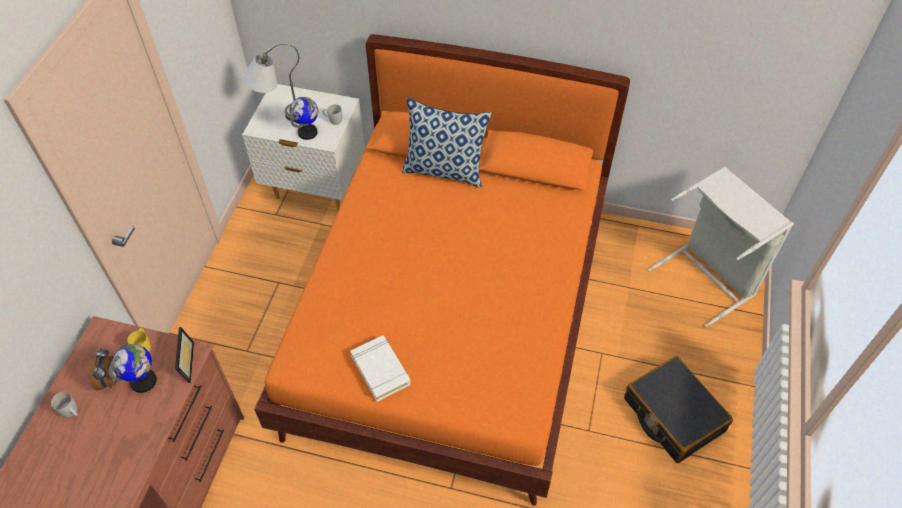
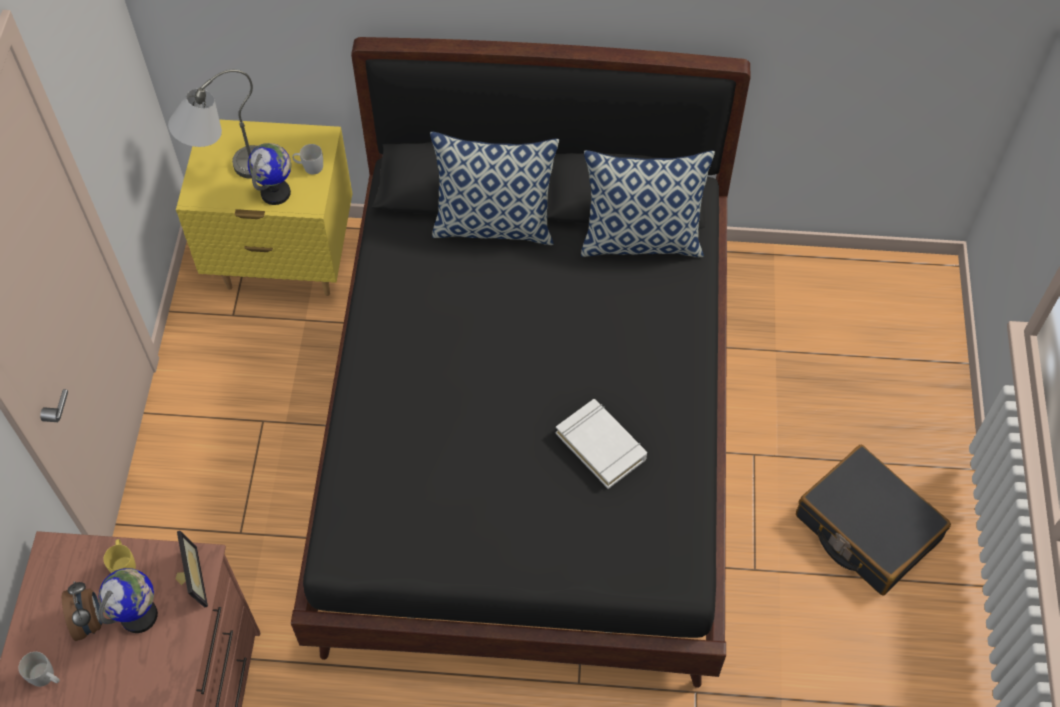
camera: 10 degrees left, 5 degrees up
white nightstand [242,84,365,211] -> yellow nightstand [176,120,352,296]
orange bed [254,34,630,506] -> black bed [291,37,750,688]
white book [350,335,411,402] -> white book moved to [556,399,647,489]
grey laundry basket [648,166,794,327] -> none
none -> pillow [581,150,715,257]

